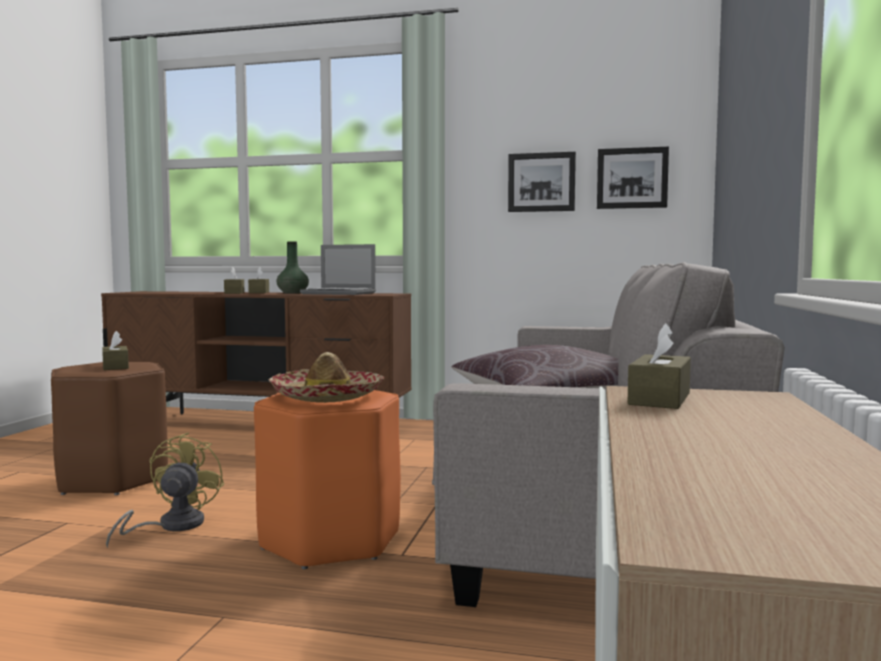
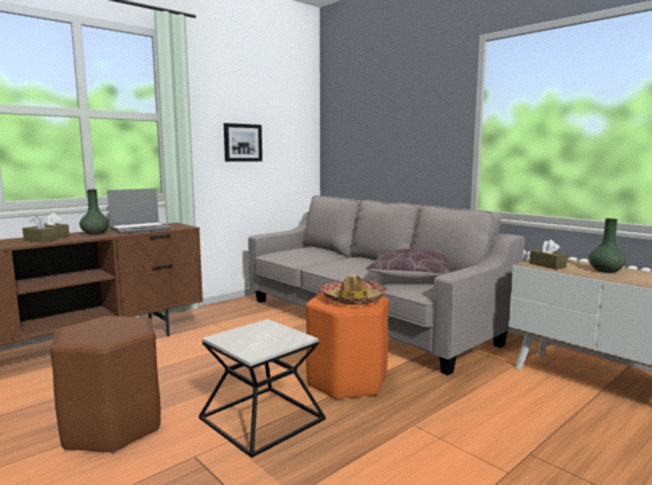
camera: 55 degrees left, 5 degrees up
brown tissue box [102,331,129,370] -> none
yellow fan [106,433,224,548] -> side table [199,319,326,458]
picture [597,146,669,209] -> none
none -> green vase [589,218,626,273]

